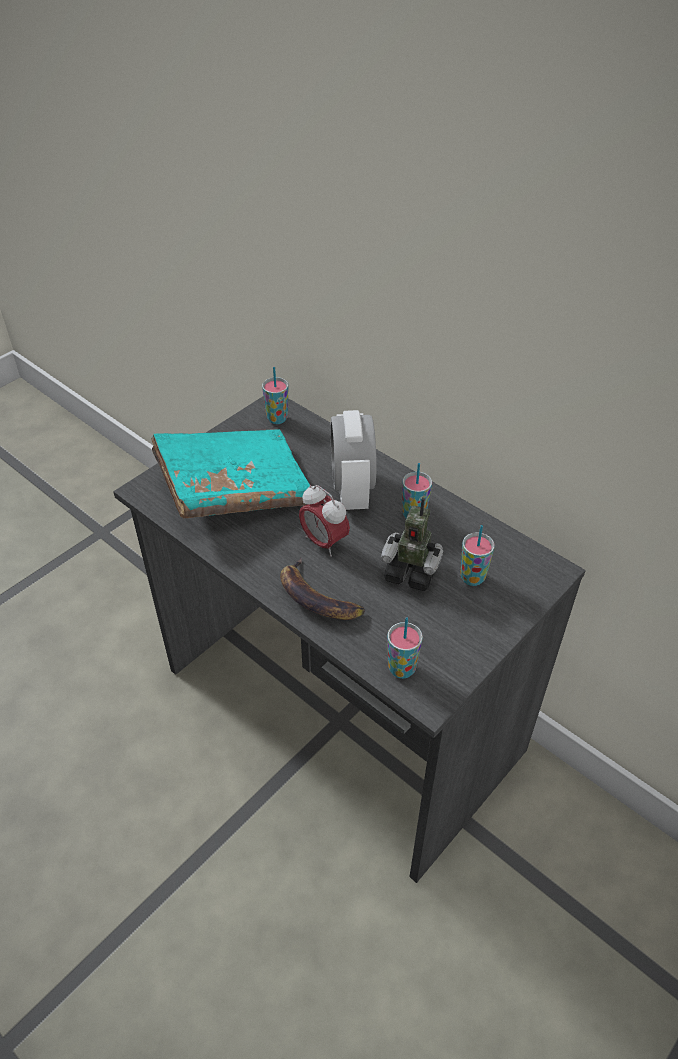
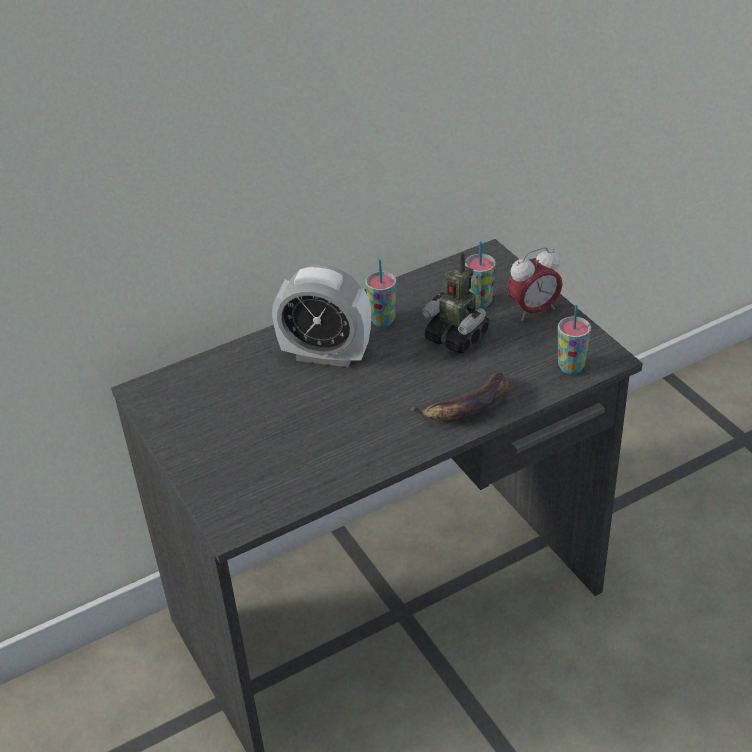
camera: 70 degrees left, 5 degrees down
turquoise book [151,429,310,518] -> none
cup [262,367,288,424] -> none
alarm clock [299,485,350,557] -> alarm clock moved to [507,247,563,321]
toy robot [381,497,443,591] -> toy robot turned 90 degrees clockwise [422,253,490,354]

